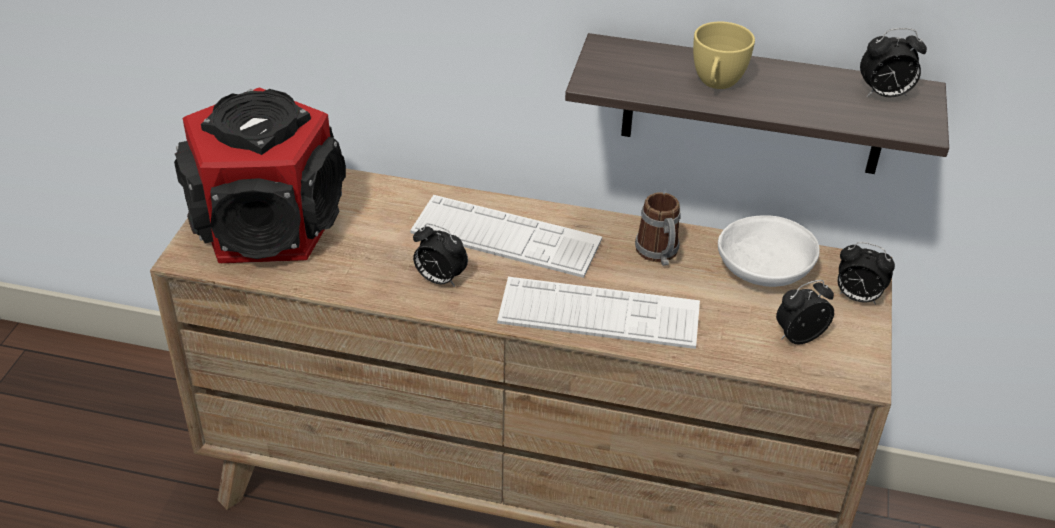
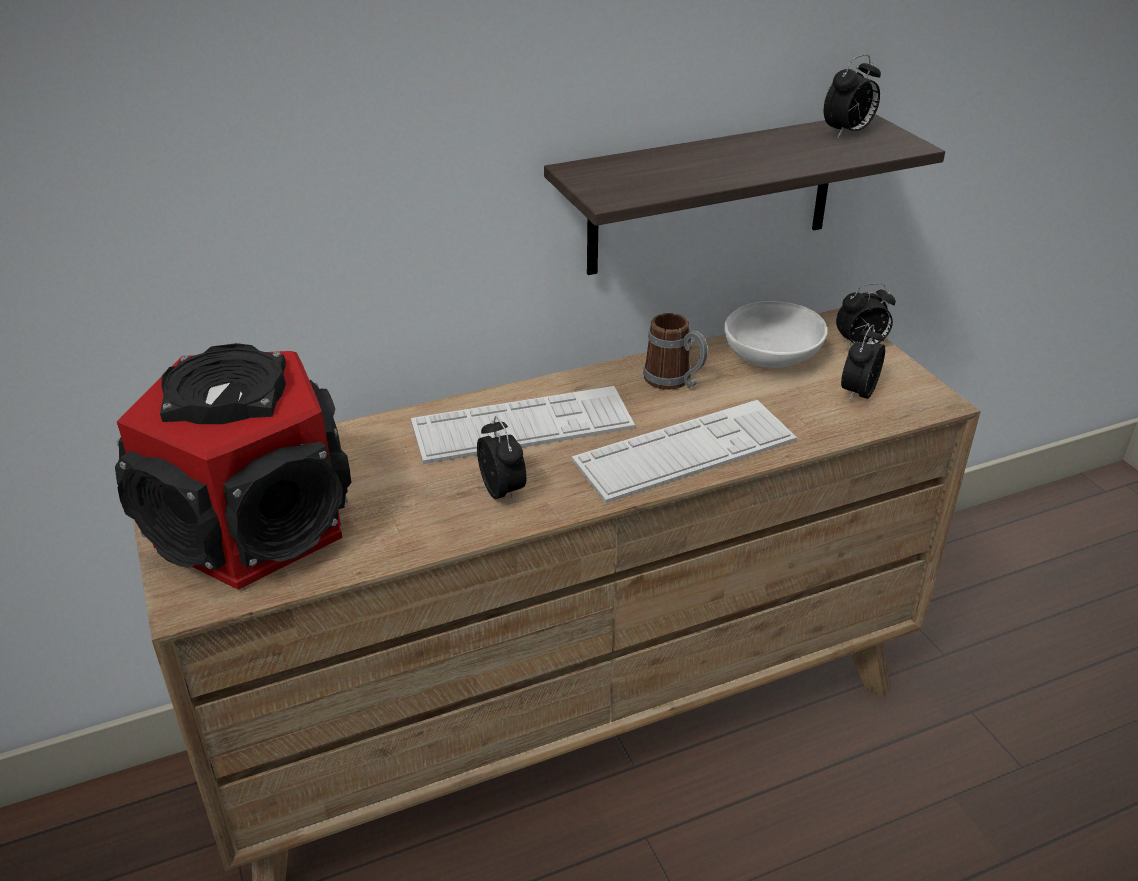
camera: 35 degrees left, 5 degrees down
alarm clock [413,224,468,287] -> alarm clock turned 105 degrees counterclockwise [477,416,526,504]
yellow cup [693,22,755,89] -> none

